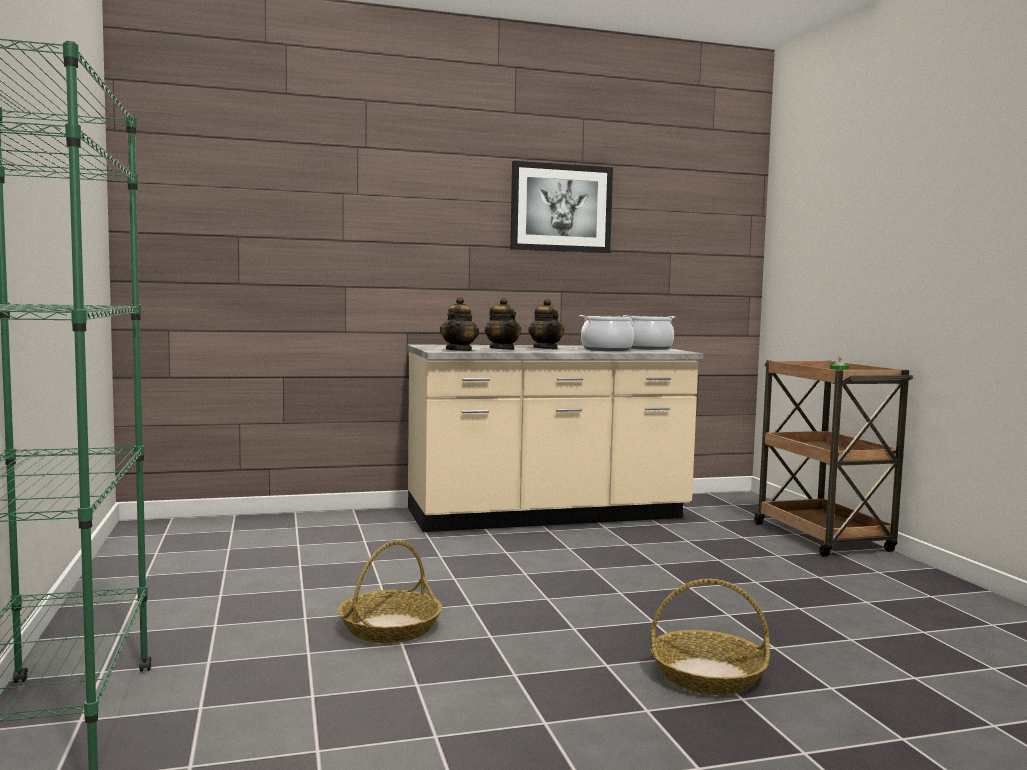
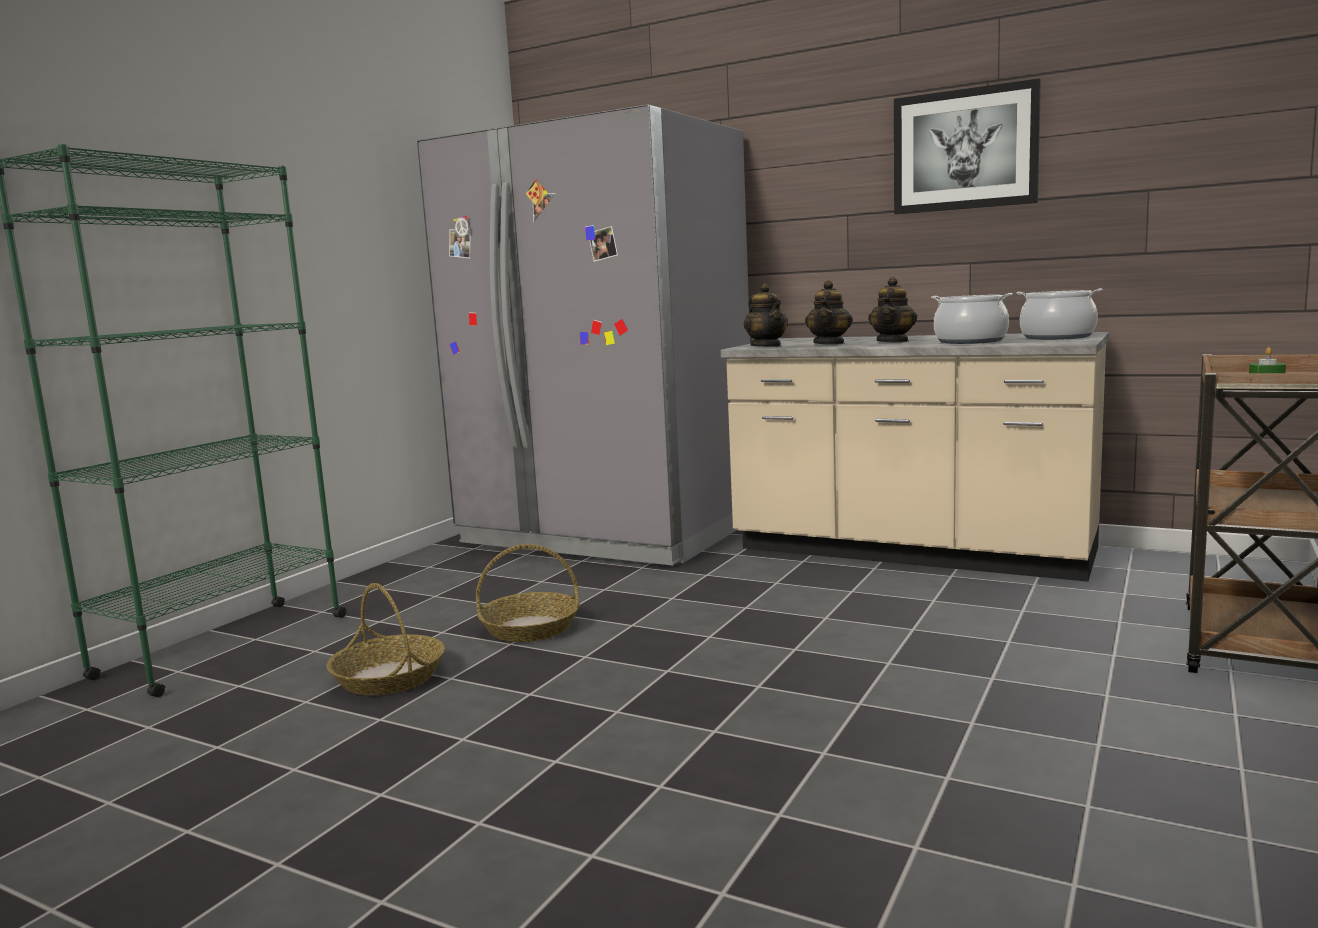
camera: 45 degrees right, 5 degrees up
teapot [440,297,479,352] -> teapot turned 75 degrees counterclockwise [744,284,788,347]
basket [650,579,770,695] -> basket moved to [326,583,445,695]
none -> grey fridge [417,104,750,565]

